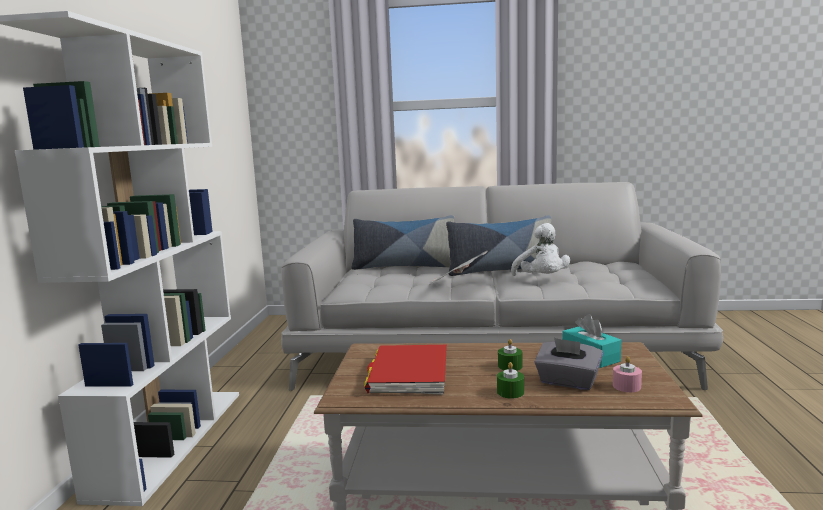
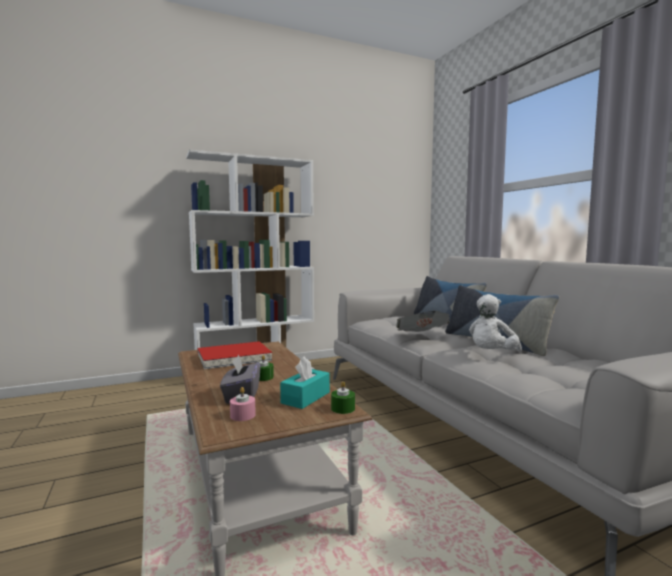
camera: 60 degrees right, 5 degrees down
green candle [497,362,524,399] -> green candle moved to [331,381,355,414]

